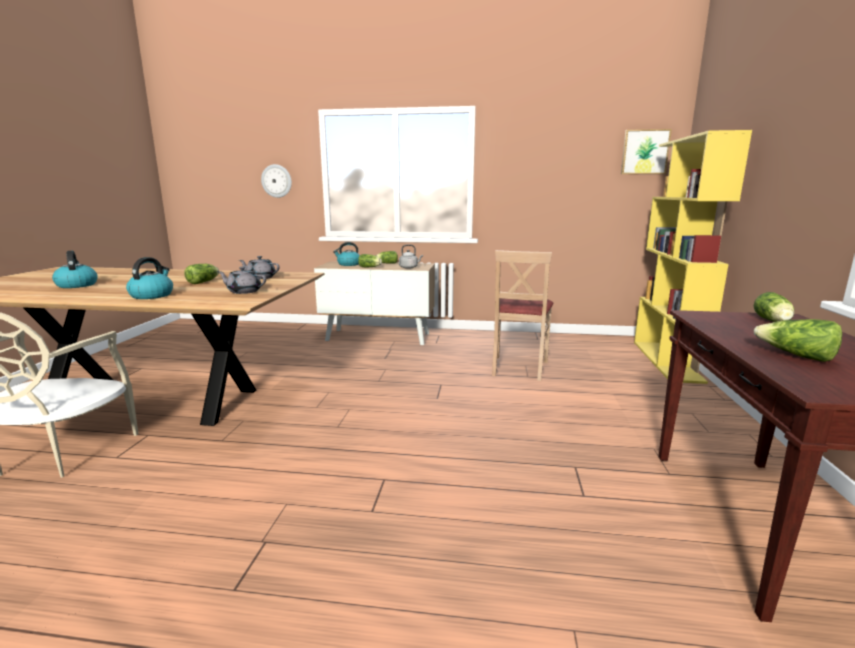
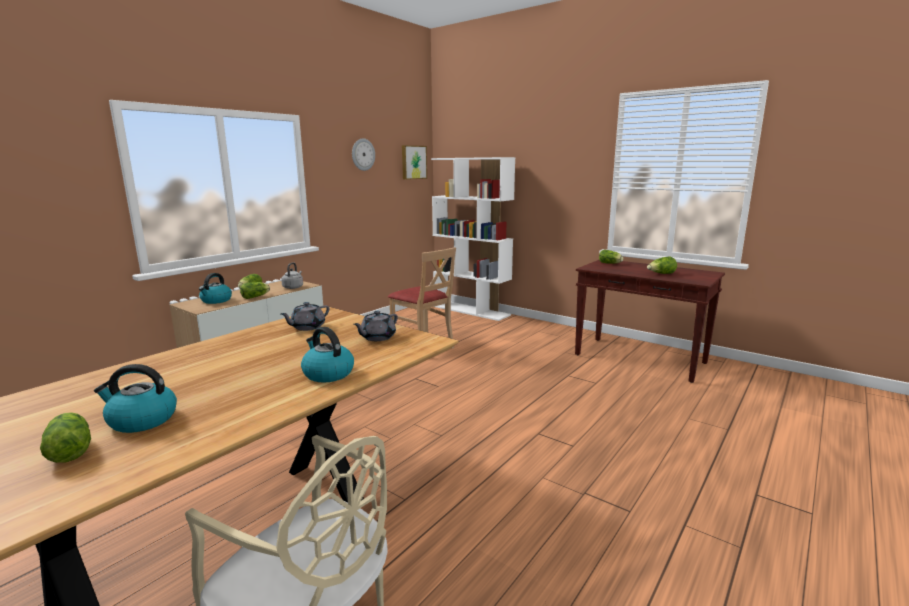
camera: 60 degrees left, 0 degrees up
lettuce [184,264,219,284] -> lettuce moved to [40,412,91,463]
wall clock [261,164,292,198] -> wall clock moved to [352,138,375,171]
yellow bookcase [634,130,752,384] -> white bookcase [431,157,515,321]

